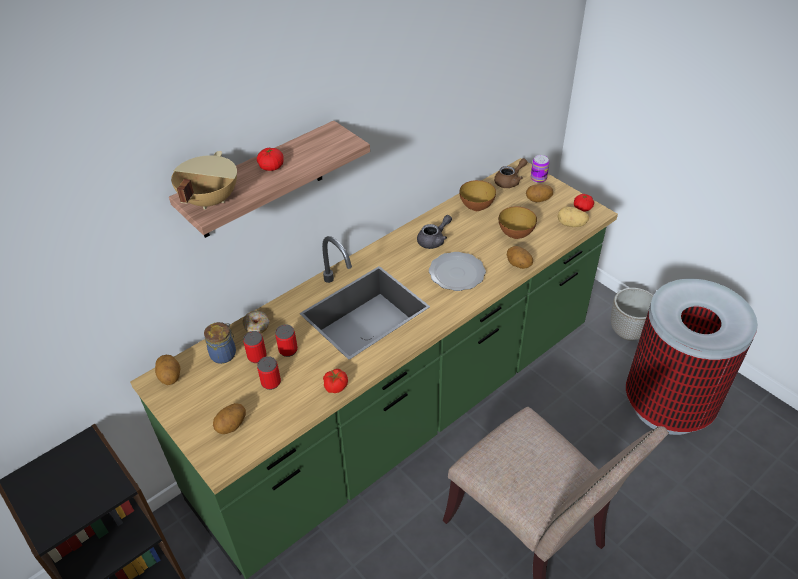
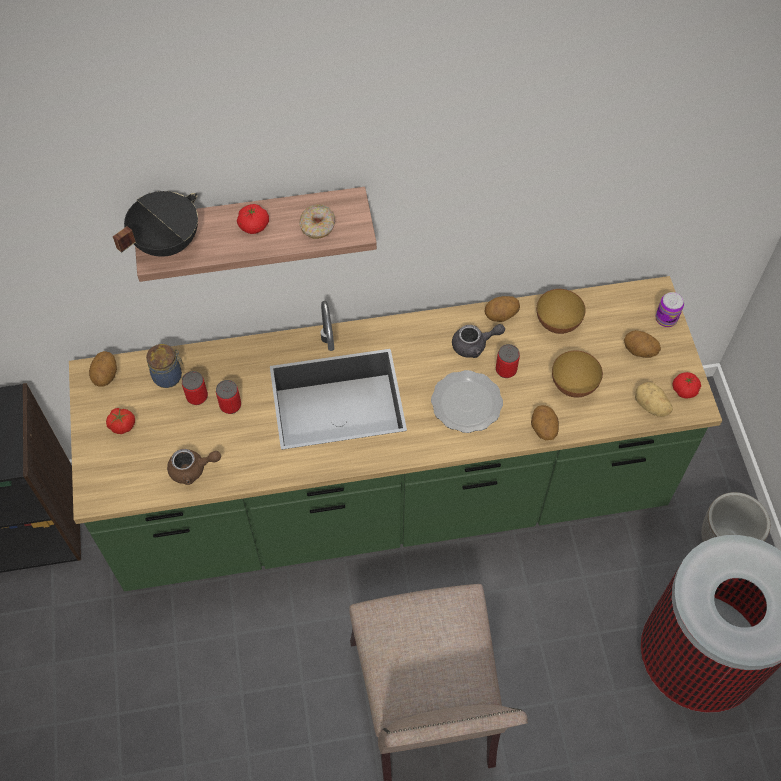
camera: 30 degrees right, 15 degrees up
beige cooking pot [171,151,237,210] -> black cooking pot [113,191,198,257]
potato [213,403,246,434] -> potato moved to [485,296,520,322]
donut [242,310,269,333] -> donut moved to [299,204,335,239]
can [257,356,281,390] -> can moved to [496,344,520,378]
tomato [323,369,348,393] -> tomato moved to [106,408,135,434]
brown teapot [494,158,528,188] -> brown teapot moved to [167,449,221,485]

